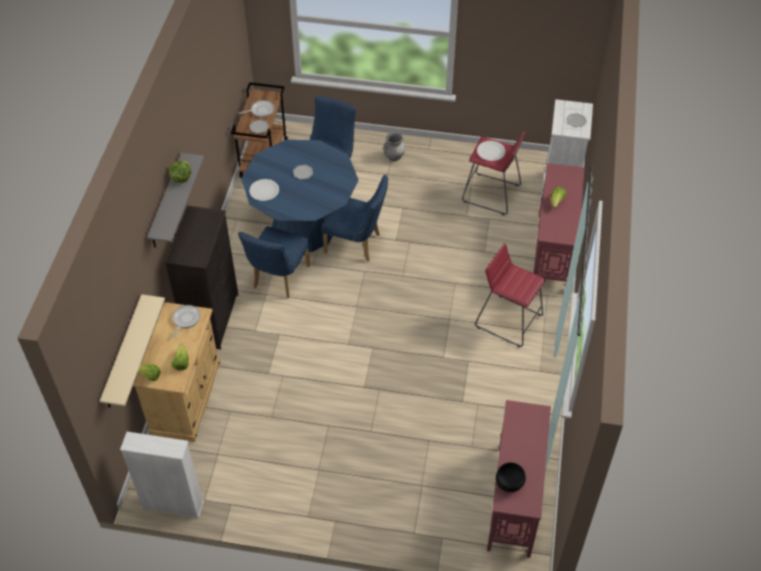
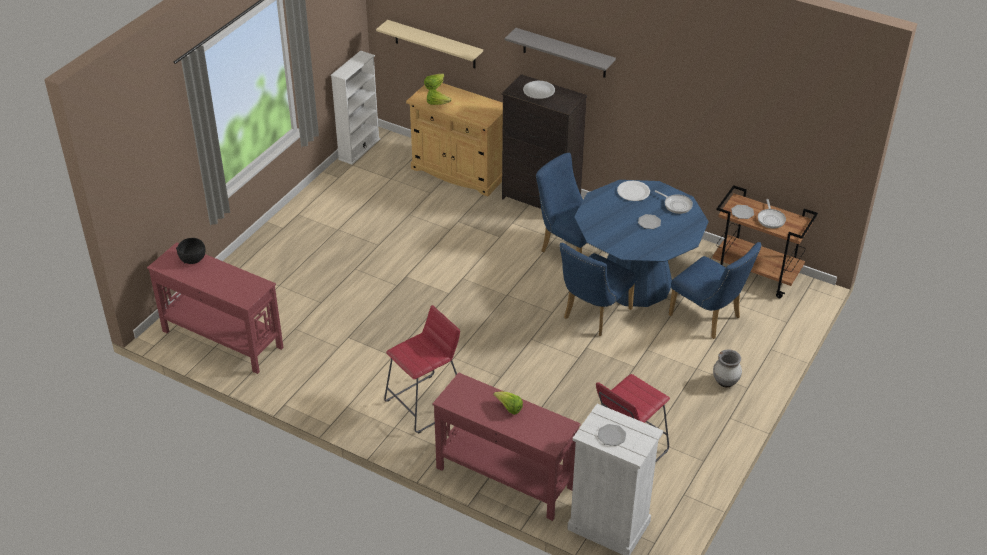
camera: 110 degrees right, 10 degrees down
lettuce [169,161,191,183] -> none
frying pan [172,305,200,338] -> frying pan moved to [655,190,693,214]
white plate [477,141,505,161] -> white plate moved to [523,81,555,99]

